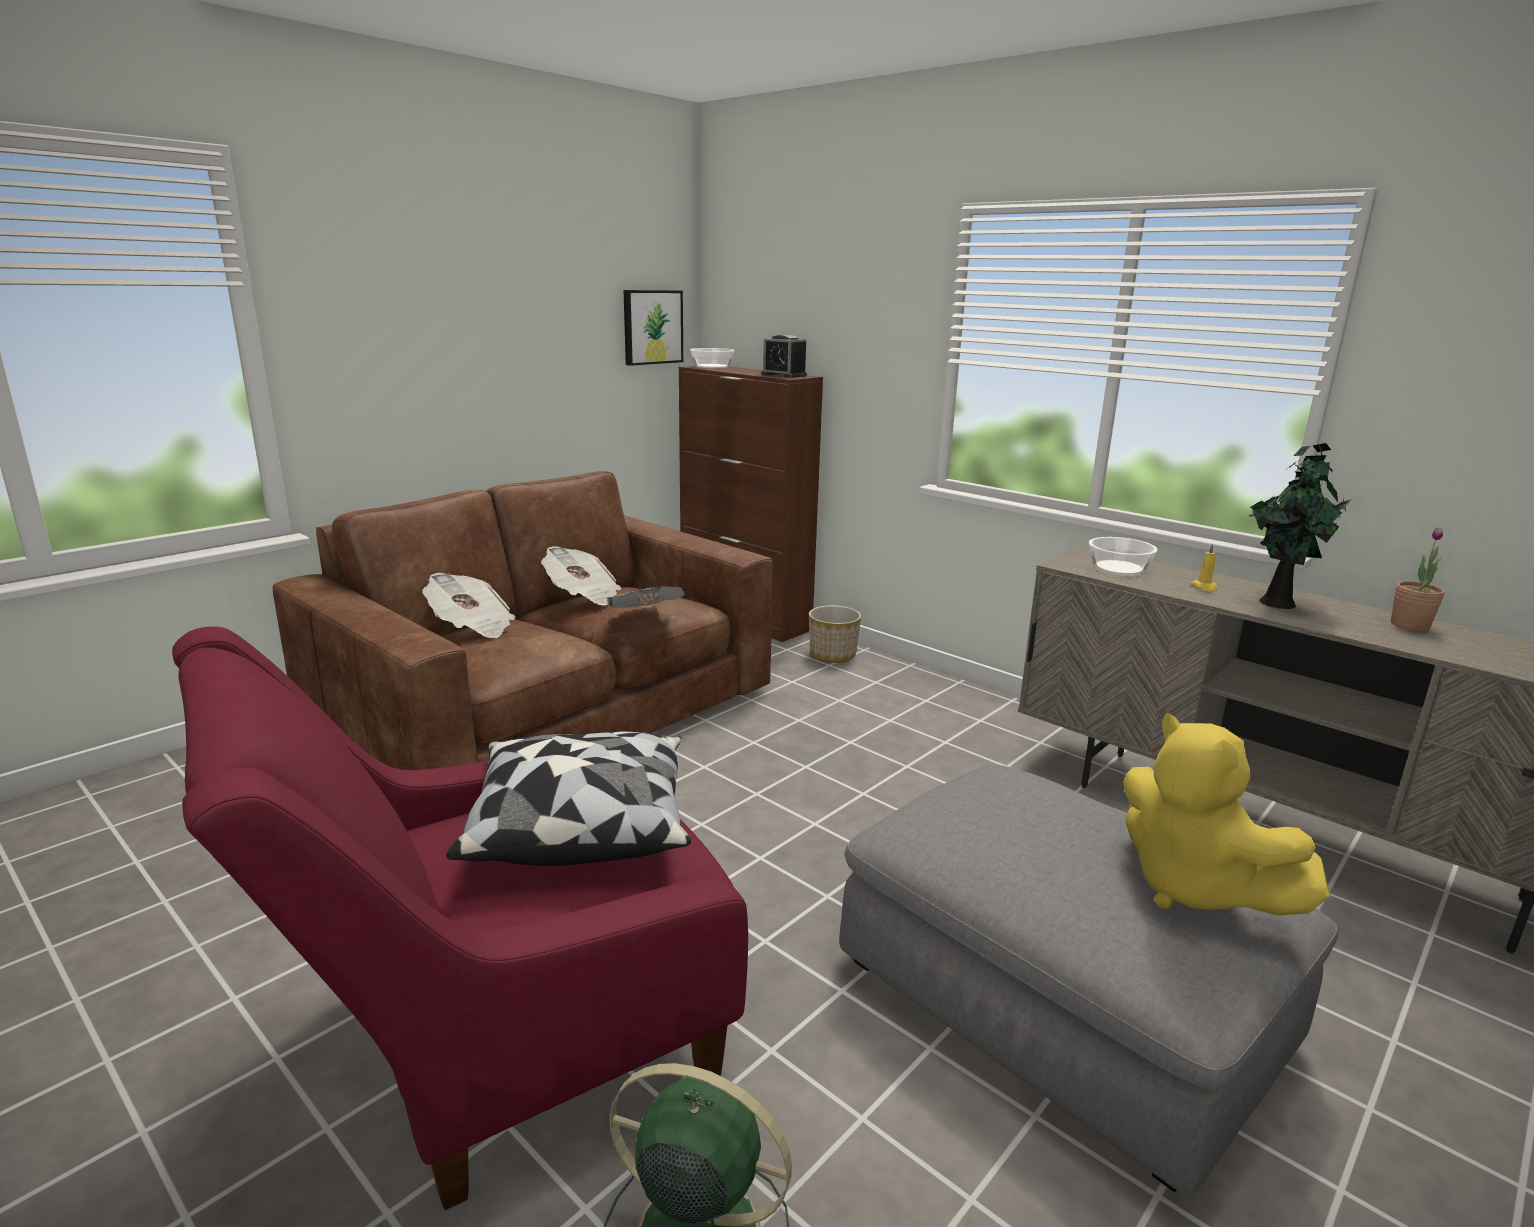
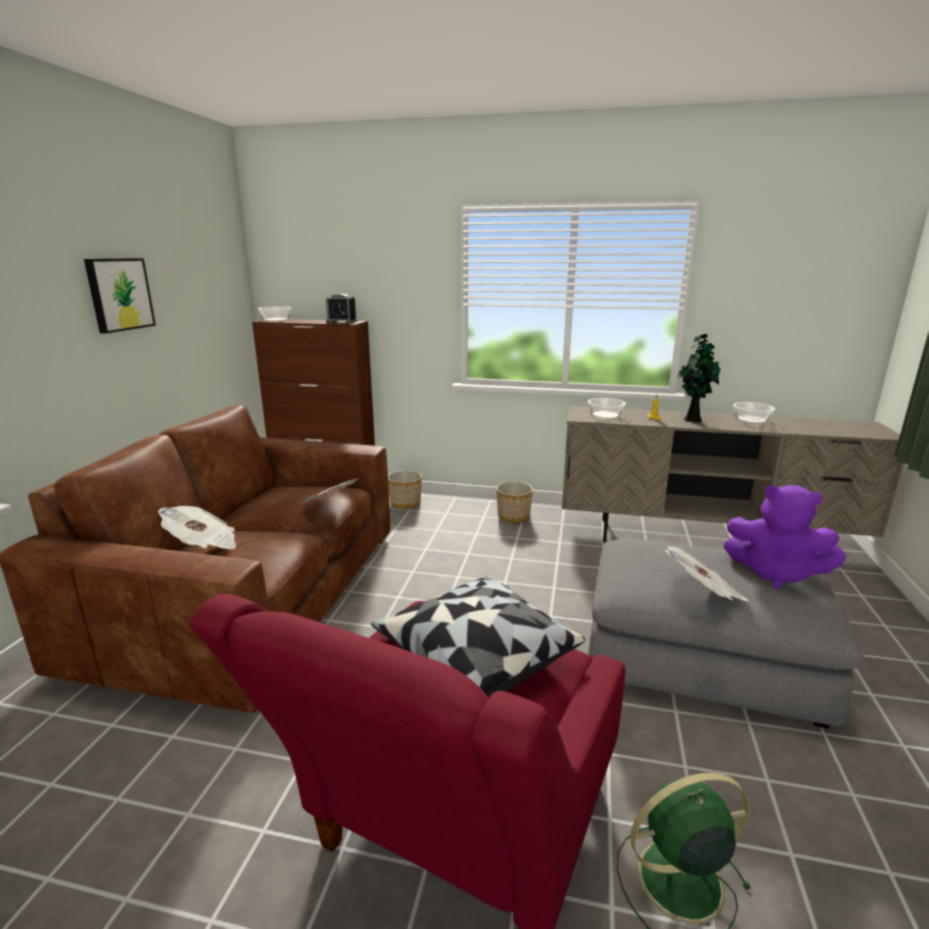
camera: 30 degrees left, 0 degrees up
newspaper [541,546,622,606] -> newspaper moved to [664,546,748,601]
picture [624,290,683,366] -> picture moved to [84,258,156,334]
yellow plush toy [1123,713,1330,916] -> purple plush toy [724,485,846,589]
potted plant [1391,527,1445,631] -> bowl [733,402,775,424]
none -> planter [496,482,533,523]

